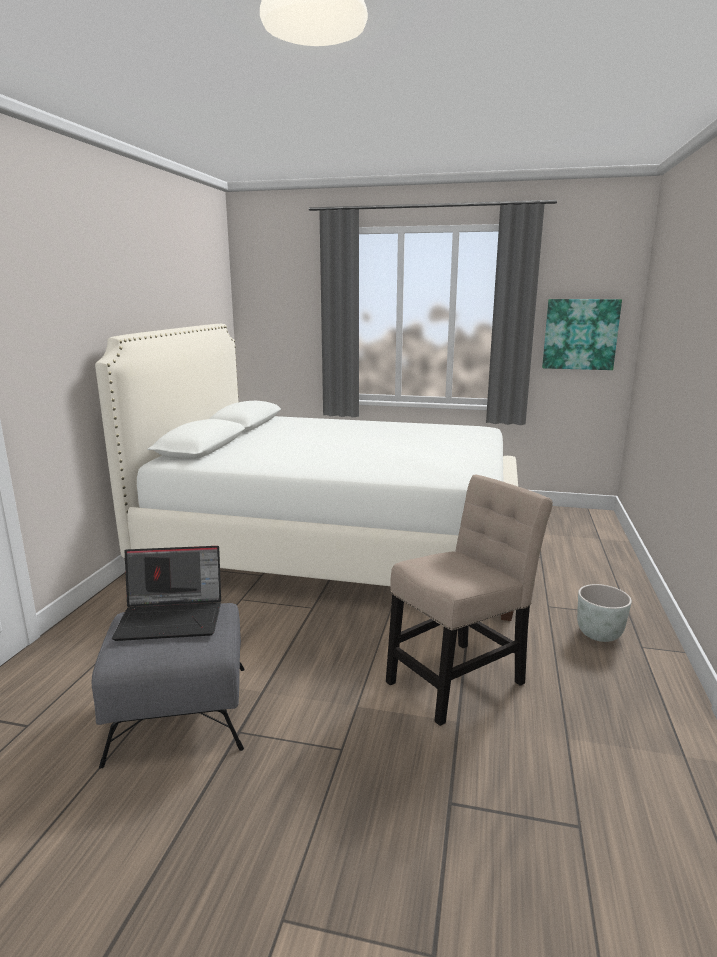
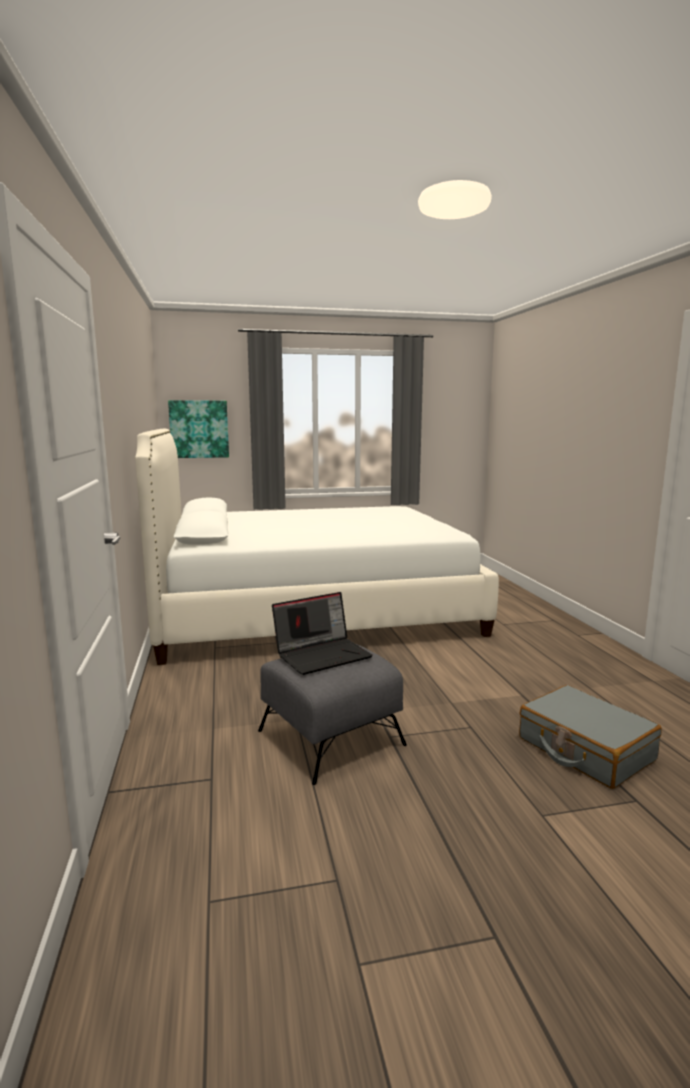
camera: 25 degrees left, 5 degrees down
beige chair [386,474,553,726] -> none
picture [542,299,622,370] -> picture moved to [168,400,229,458]
grey planter [577,584,632,642] -> none
none -> grey suitcase [519,685,662,789]

